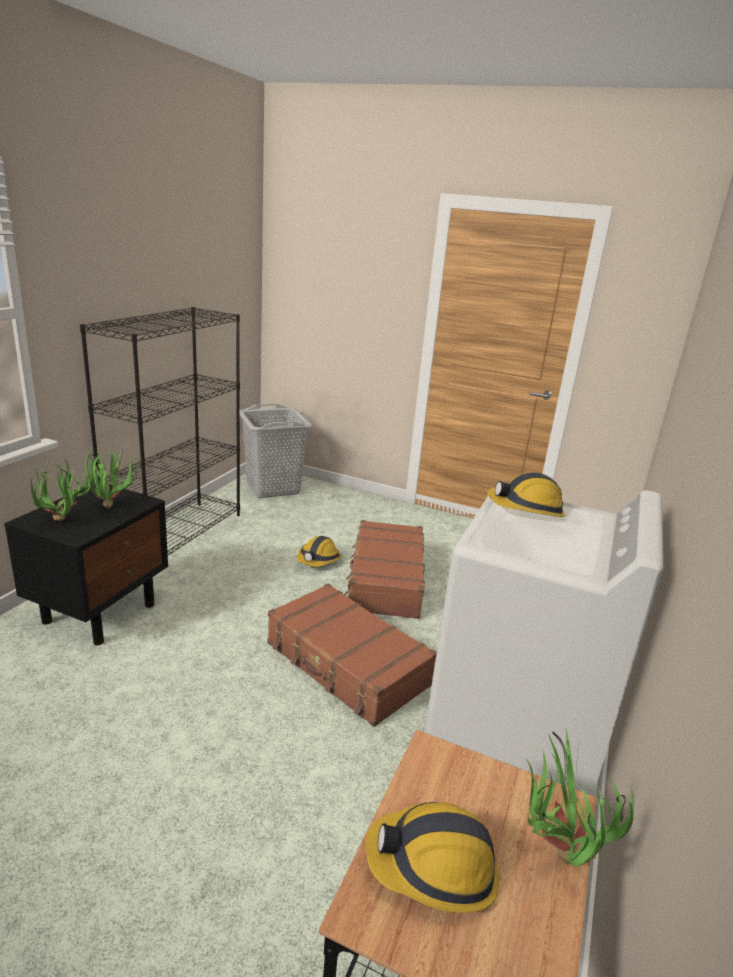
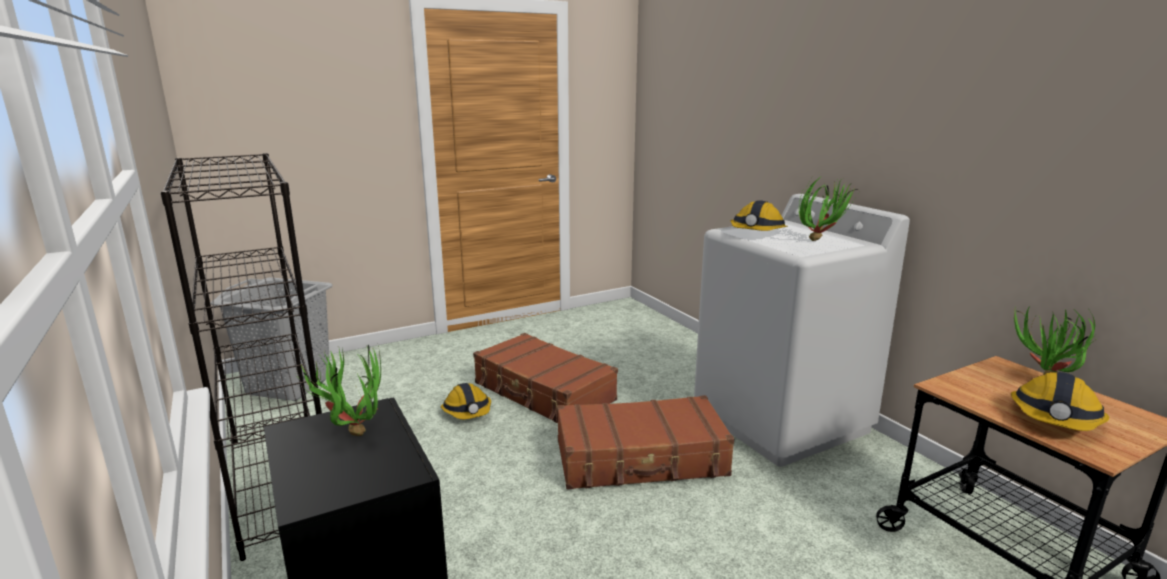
camera: 50 degrees left, 5 degrees down
potted plant [27,459,92,521] -> potted plant moved to [799,176,857,241]

